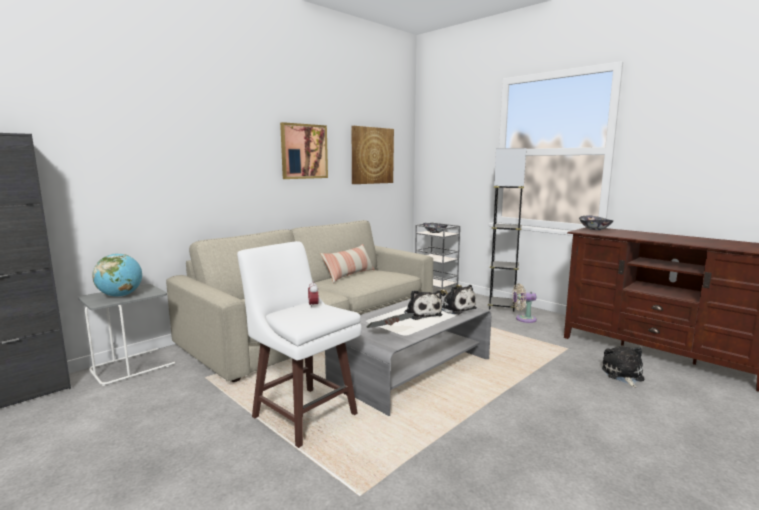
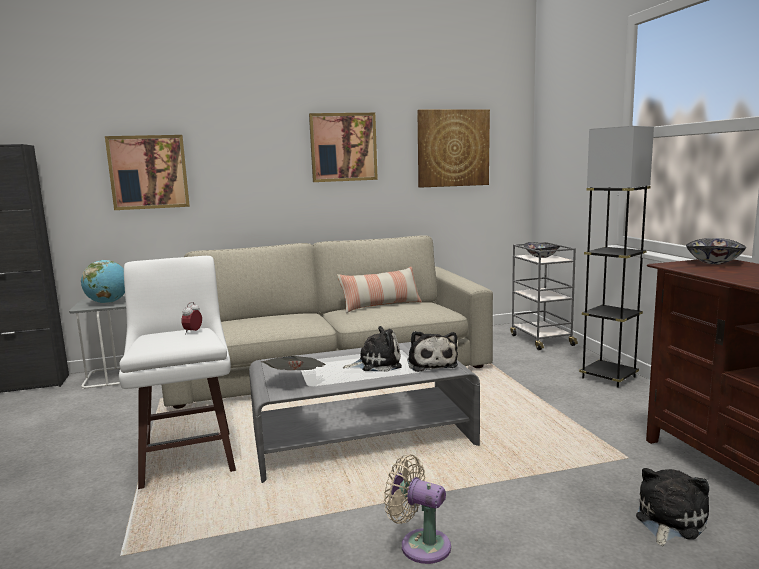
camera: 30 degrees right, 0 degrees up
plush toy [404,290,443,320] -> plush toy turned 105 degrees counterclockwise [342,326,402,372]
beige fan [512,284,537,323] -> beige fan moved to [384,454,451,564]
none -> picture [105,135,190,210]

